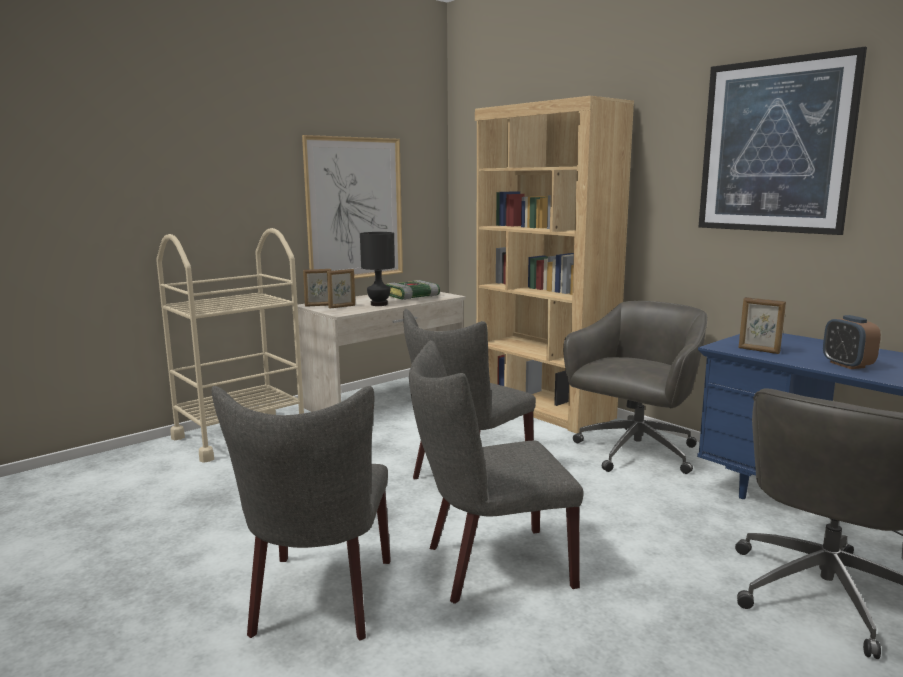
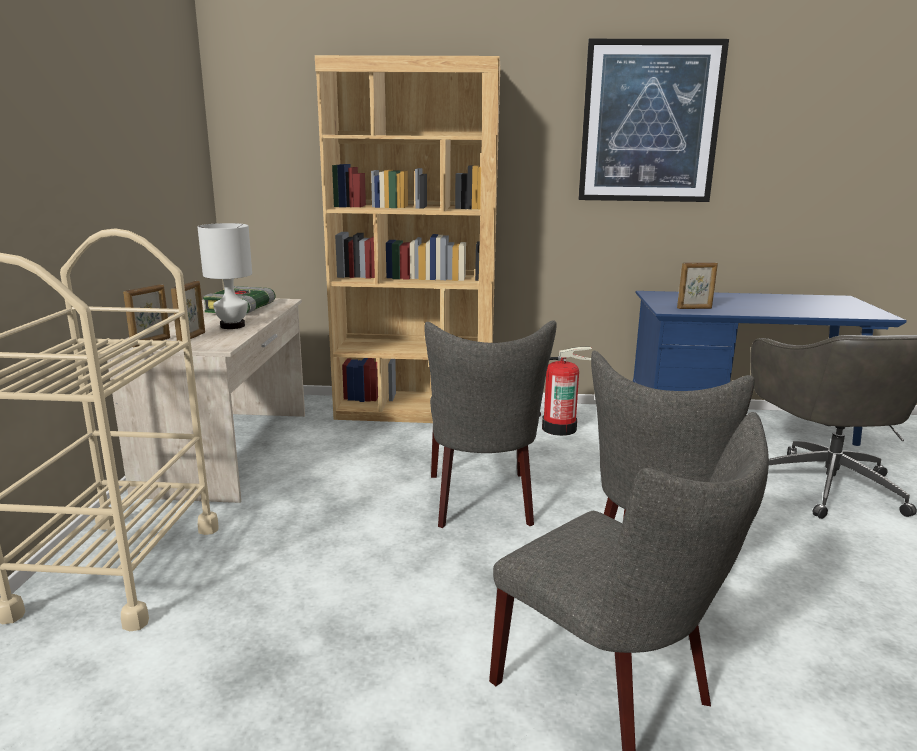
camera: 45 degrees left, 5 degrees up
picture [302,135,403,279] -> none
black table lamp [360,232,395,306] -> white table lamp [197,223,252,329]
grey office chair [563,301,707,474] -> fire extinguisher [539,347,592,436]
alarm clock [823,315,881,369] -> none

